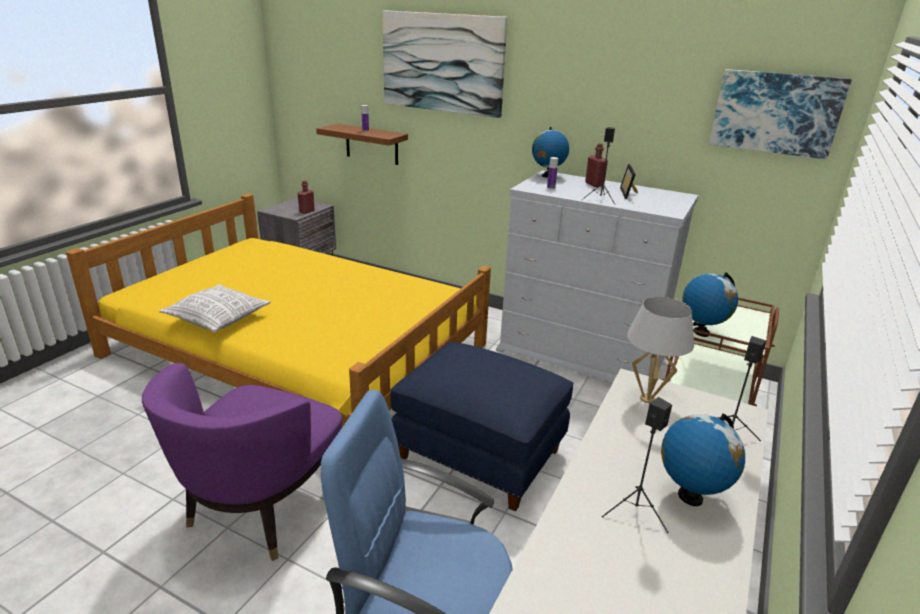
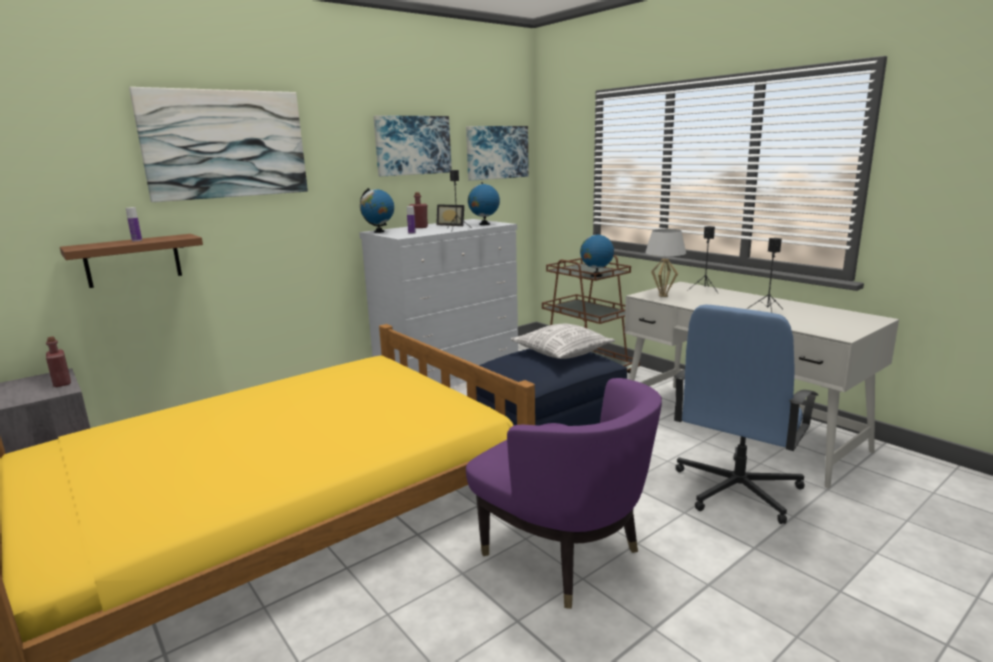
camera: 65 degrees left, 10 degrees down
pillow [159,284,271,333] -> pillow moved to [510,324,615,359]
globe [661,413,745,506] -> globe moved to [468,182,500,225]
none -> picture [373,115,452,176]

